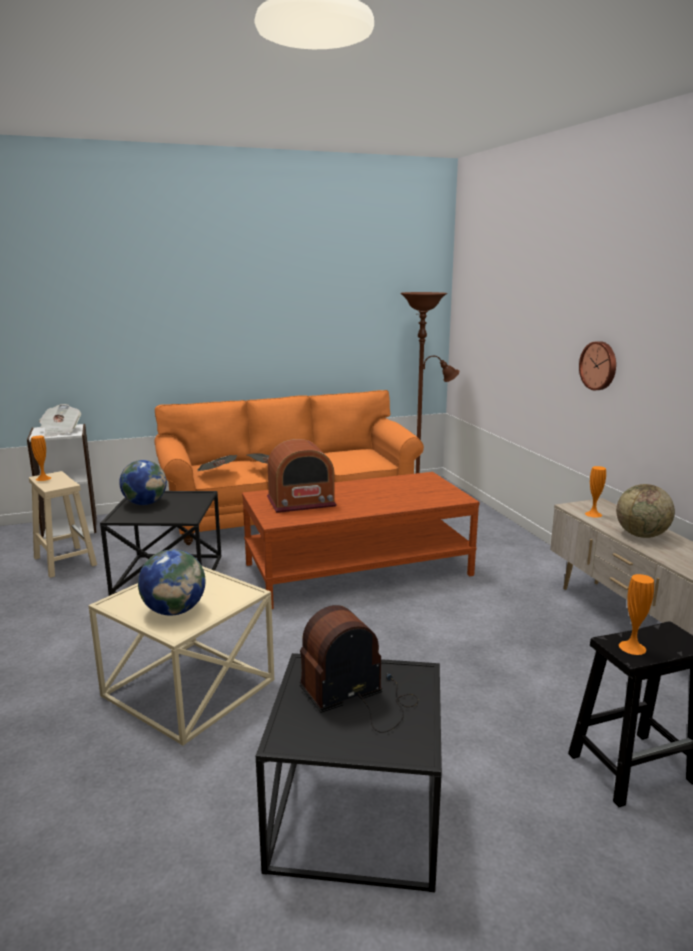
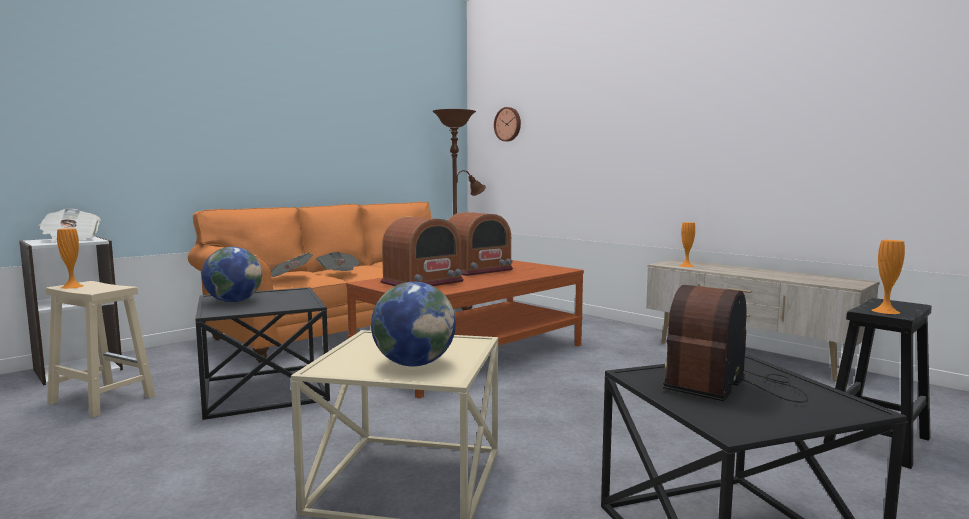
camera: 25 degrees left, 10 degrees down
wall clock [579,341,616,390] -> wall clock moved to [494,107,521,142]
globe [616,484,675,538] -> none
none -> radio [448,212,513,276]

